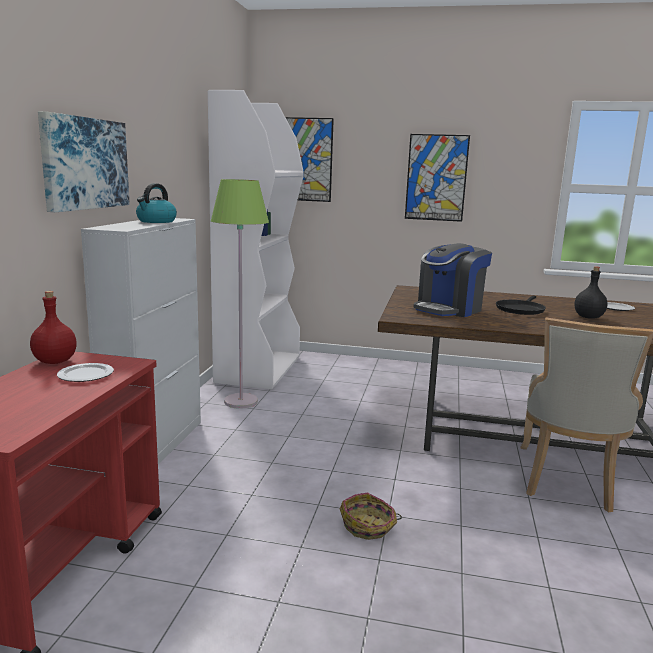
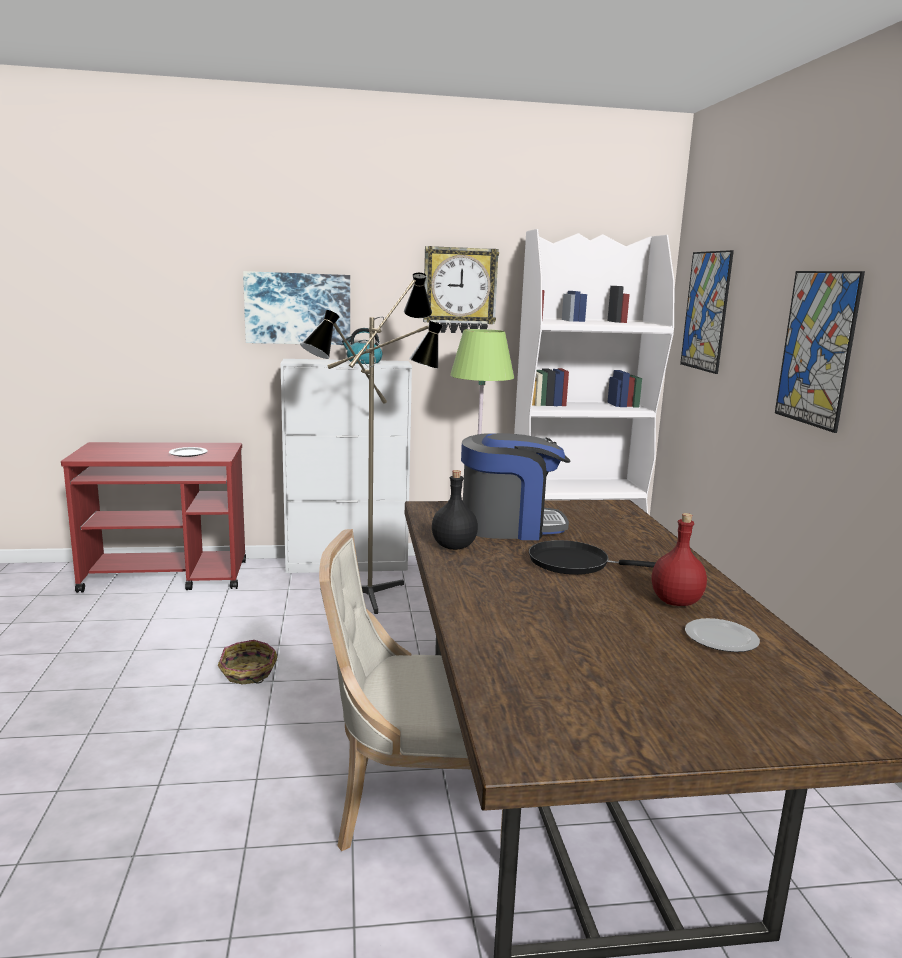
camera: 70 degrees right, 0 degrees up
red bottle [30,291,77,364] -> red bottle moved to [652,513,707,606]
coffee machine [413,243,492,317] -> coffee machine turned 150 degrees clockwise [461,433,570,540]
black bottle [574,266,608,319] -> black bottle moved to [432,470,478,550]
none -> floor lamp [300,273,443,614]
none -> wall clock [423,246,499,333]

